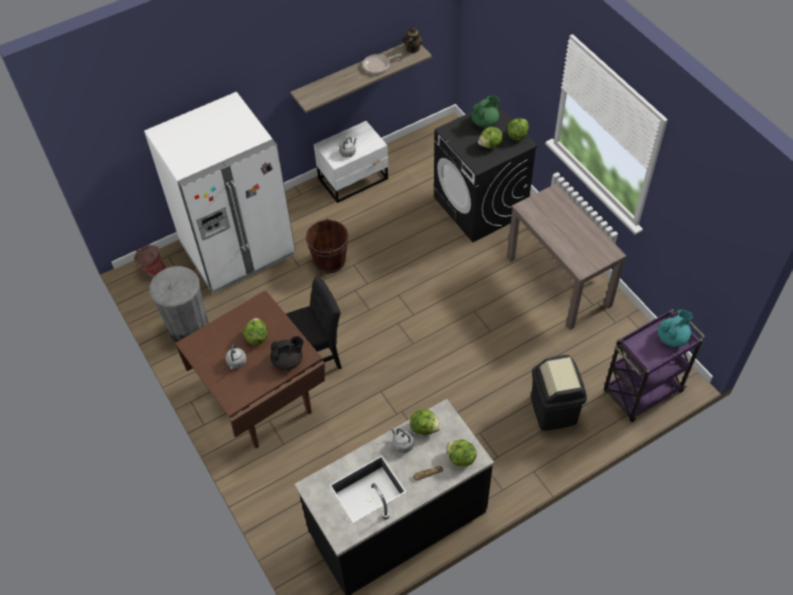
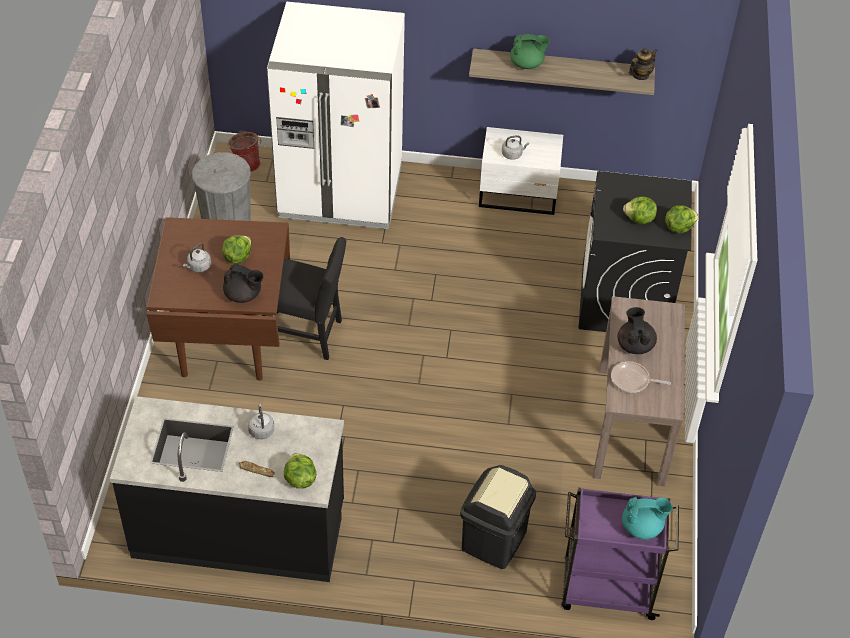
camera: 35 degrees right, 5 degrees down
brown bucket [306,219,348,273] -> none
frying pan [363,53,402,74] -> frying pan moved to [611,361,671,393]
lettuce [410,409,441,435] -> none
green teapot [471,95,499,127] -> green teapot moved to [510,34,550,69]
none -> black teapot [618,307,657,354]

